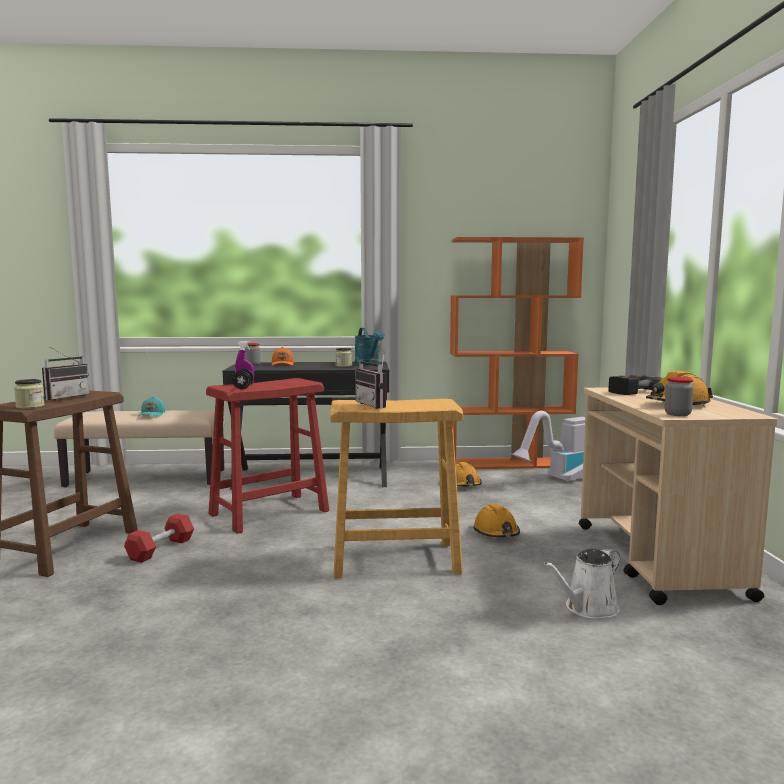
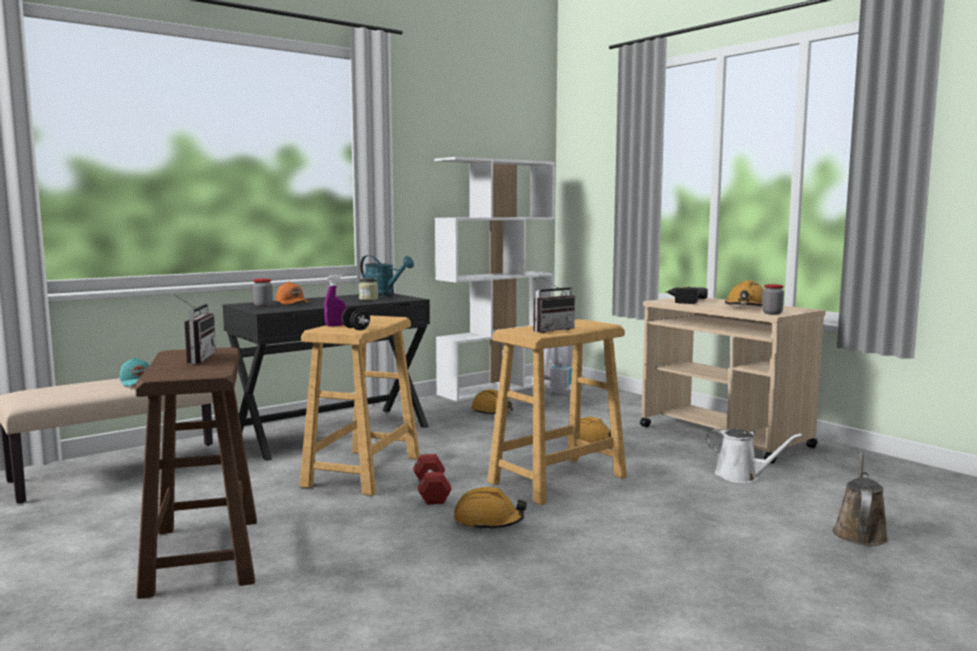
camera: 35 degrees left, 0 degrees up
jar [14,379,45,409] -> none
red dumbbell [124,514,194,563] -> red dumbbell moved to [413,454,452,505]
red stool [206,378,329,534] -> beige stool [299,316,420,496]
radio [355,352,386,409] -> radio turned 60 degrees counterclockwise [533,276,575,333]
orange bookcase [450,237,584,469] -> white bookcase [434,157,555,401]
white watering can [544,548,620,619] -> white watering can turned 75 degrees counterclockwise [706,429,802,483]
none -> orange hard hat [454,487,527,531]
none -> brown watering can [833,452,889,546]

